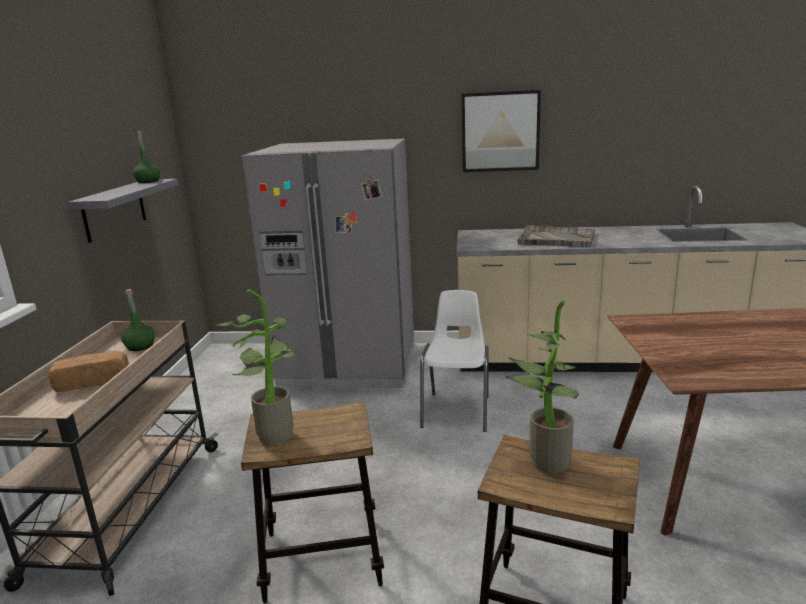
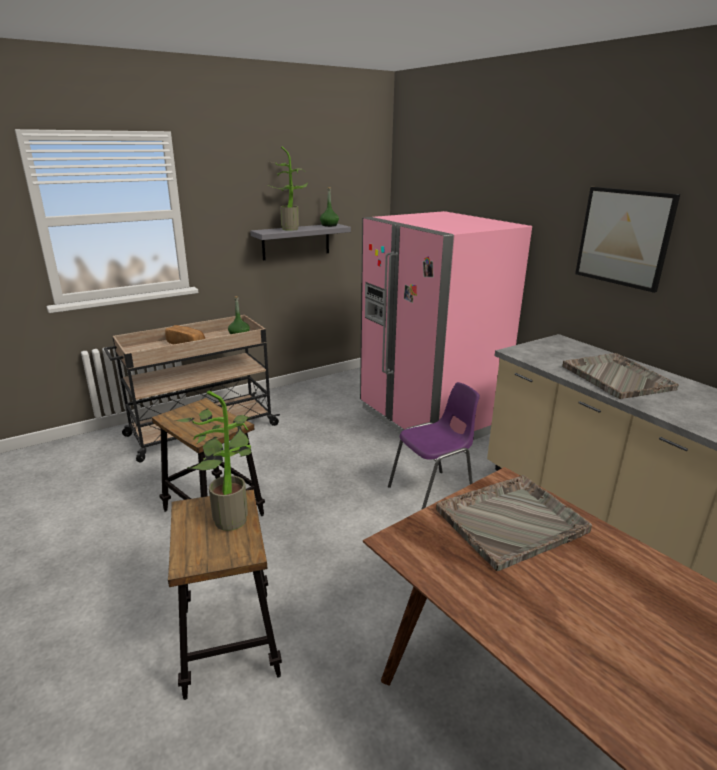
camera: 50 degrees right, 5 degrees up
potted plant [217,289,295,445] -> potted plant moved to [268,147,308,231]
grey fridge [242,139,414,388] -> pink fridge [360,211,532,440]
white chair [420,290,489,432] -> purple chair [388,382,480,510]
none -> grey tray [436,475,592,571]

